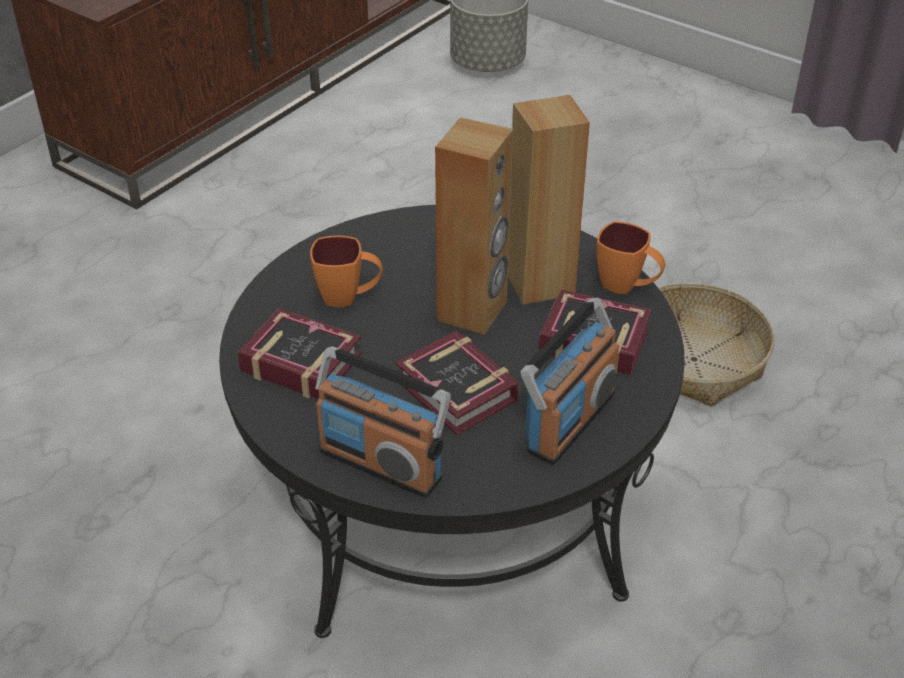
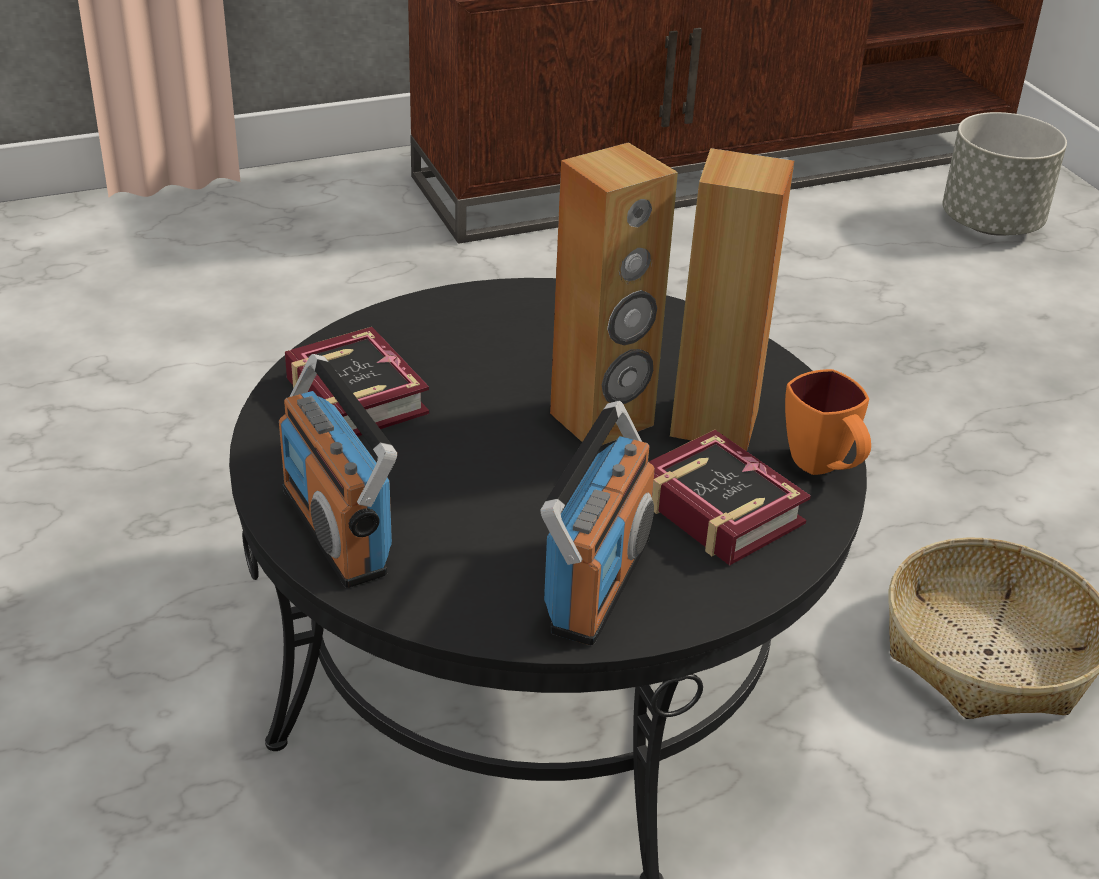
camera: 30 degrees right, 5 degrees down
orange mug [310,235,383,307] -> none
book [396,331,519,436] -> none
radio [521,298,619,465] -> radio turned 45 degrees counterclockwise [540,401,655,645]

